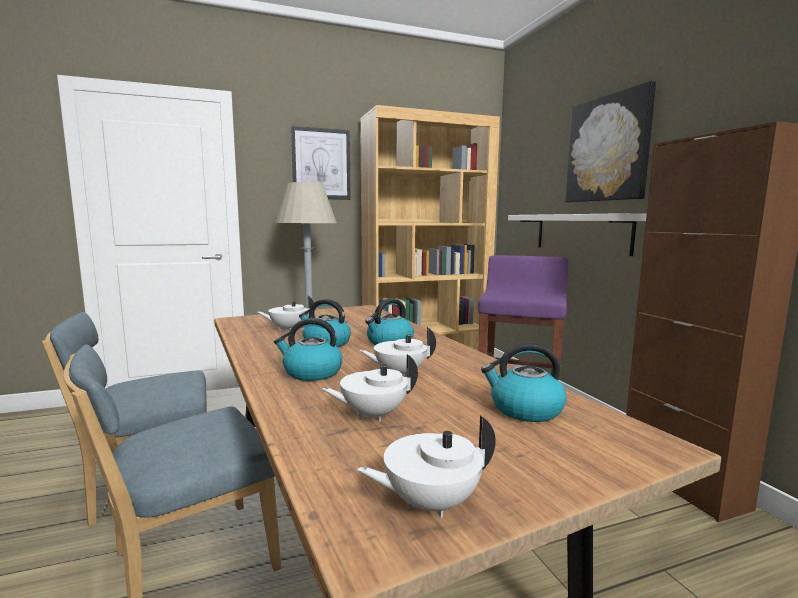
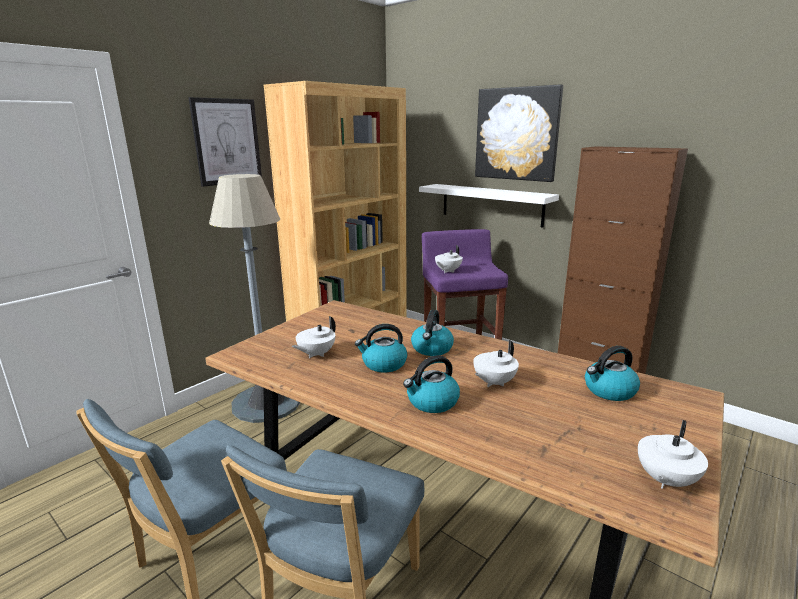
camera: 30 degrees left, 10 degrees up
white teapot [322,354,418,422] -> white teapot moved to [435,245,463,273]

